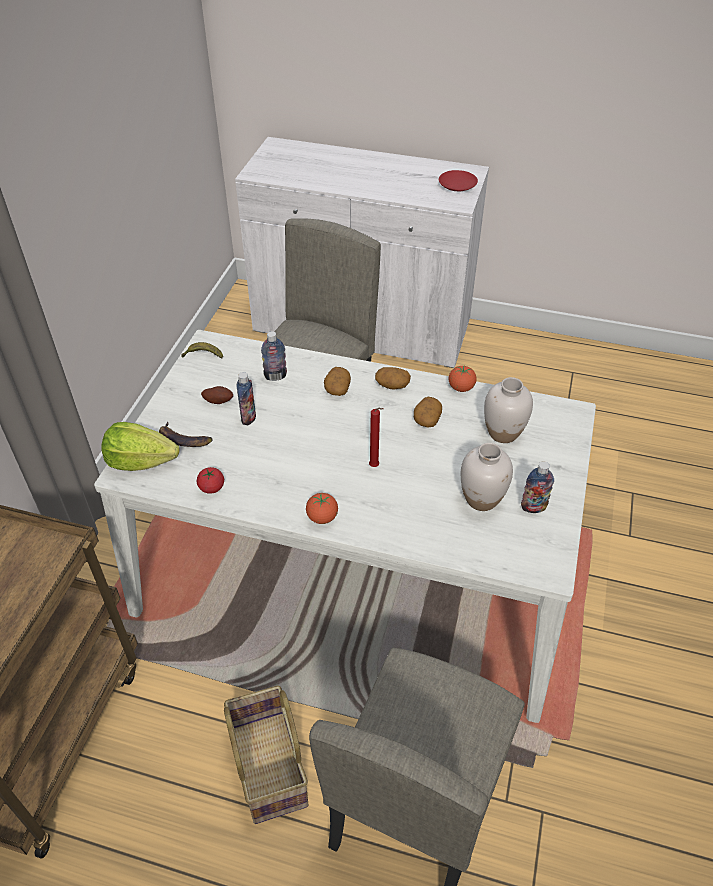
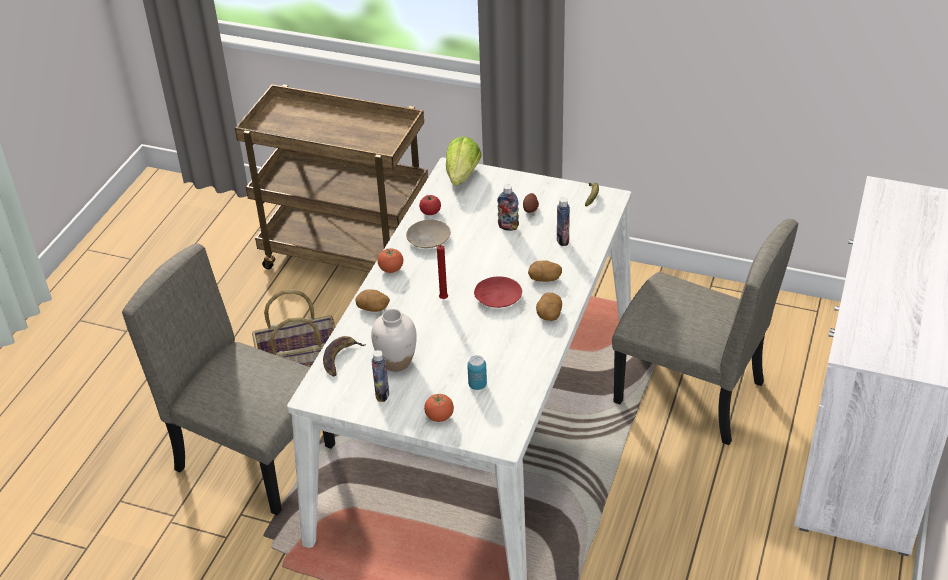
camera: 95 degrees right, 5 degrees down
banana [159,421,213,447] -> banana moved to [323,336,366,377]
potato [414,397,442,427] -> potato moved to [355,289,390,312]
red plate [439,170,478,191] -> red plate moved to [474,276,522,308]
tomato [449,365,476,392] -> tomato moved to [424,394,454,422]
white vase [484,377,533,443] -> can [467,355,487,390]
none -> beige plate [406,220,451,248]

